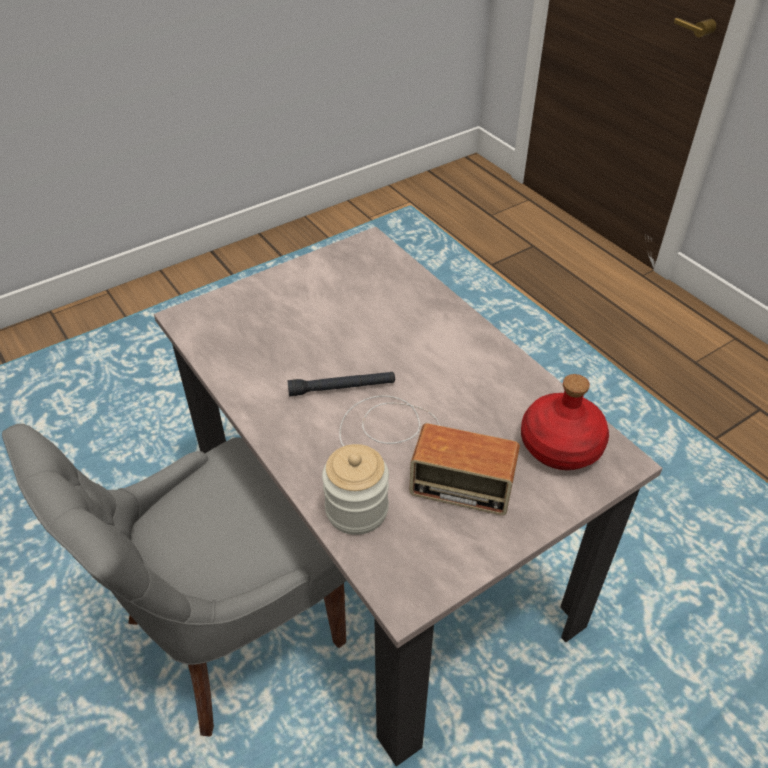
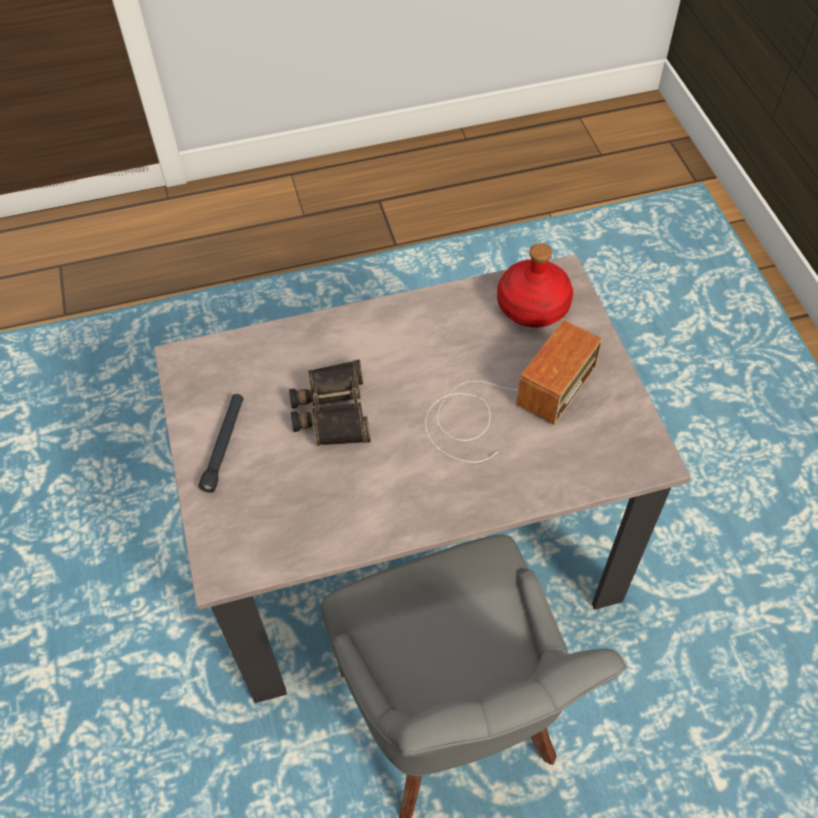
camera: 70 degrees left, 10 degrees up
black flashlight [288,372,395,396] -> black flashlight moved to [198,394,243,493]
jar [322,444,389,535] -> none
none -> binoculars [289,360,371,446]

